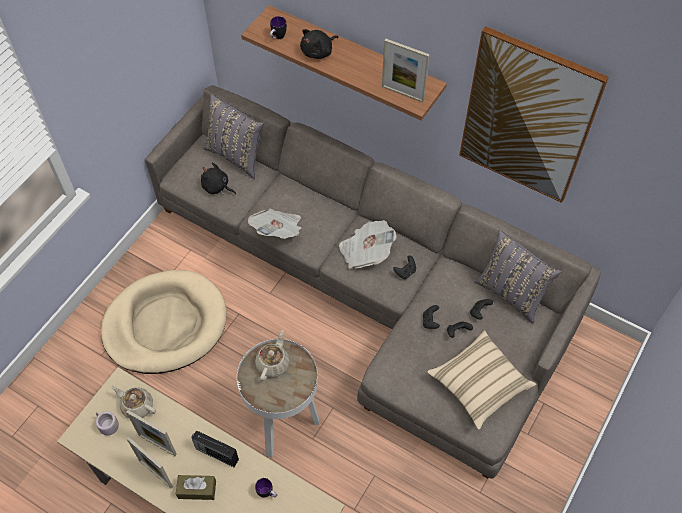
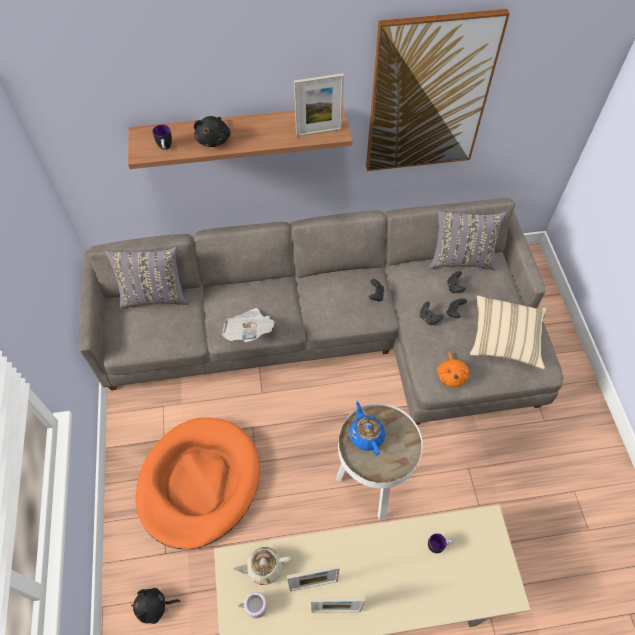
camera: 40 degrees left, 0 degrees up
beige dog bed [101,270,227,374] -> orange dog bed [136,418,260,549]
brown tissue box [176,475,216,500] -> none
radio [191,430,239,467] -> none
black plush toy [201,163,236,195] -> black plush toy moved to [131,588,180,624]
beige teapot [255,330,290,381] -> blue teapot [349,401,385,455]
newspaper [339,220,397,269] -> none
none -> orange plush toy [437,352,469,387]

